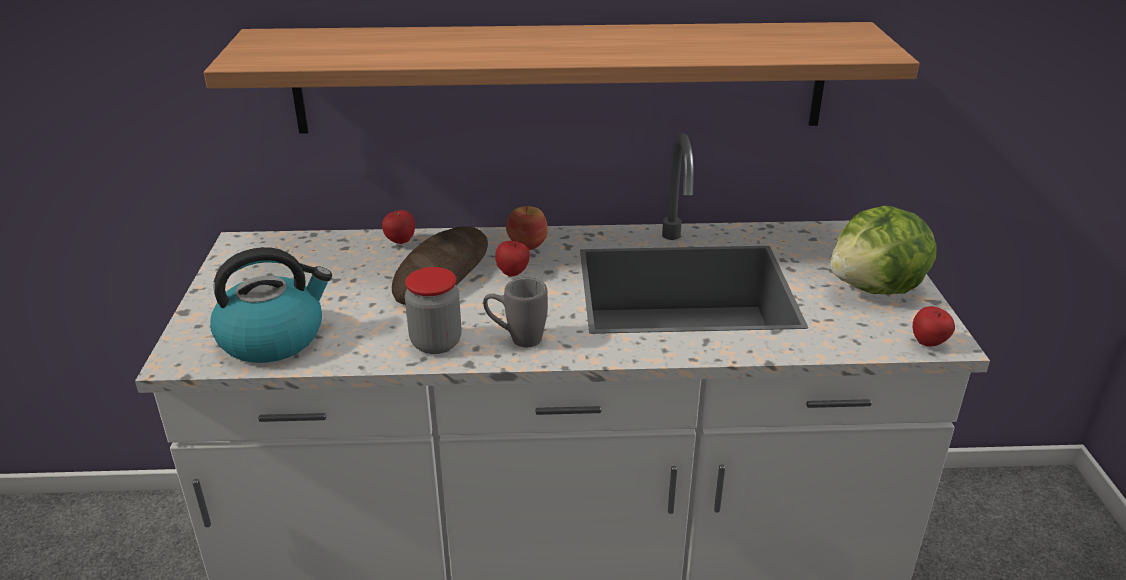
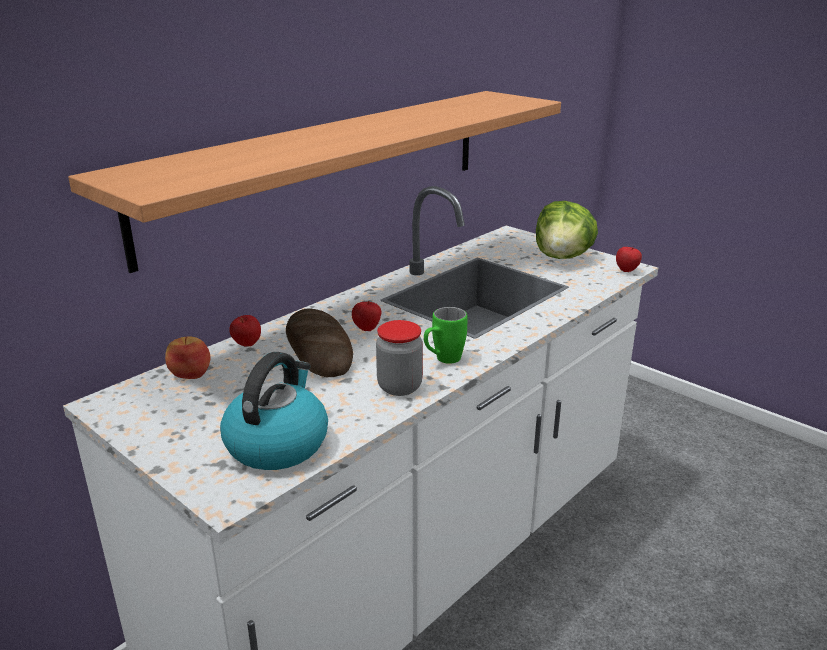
camera: 45 degrees left, 5 degrees down
grey mug [483,278,548,347] -> green mug [424,307,468,364]
apple [506,206,548,250] -> apple moved to [165,337,210,379]

